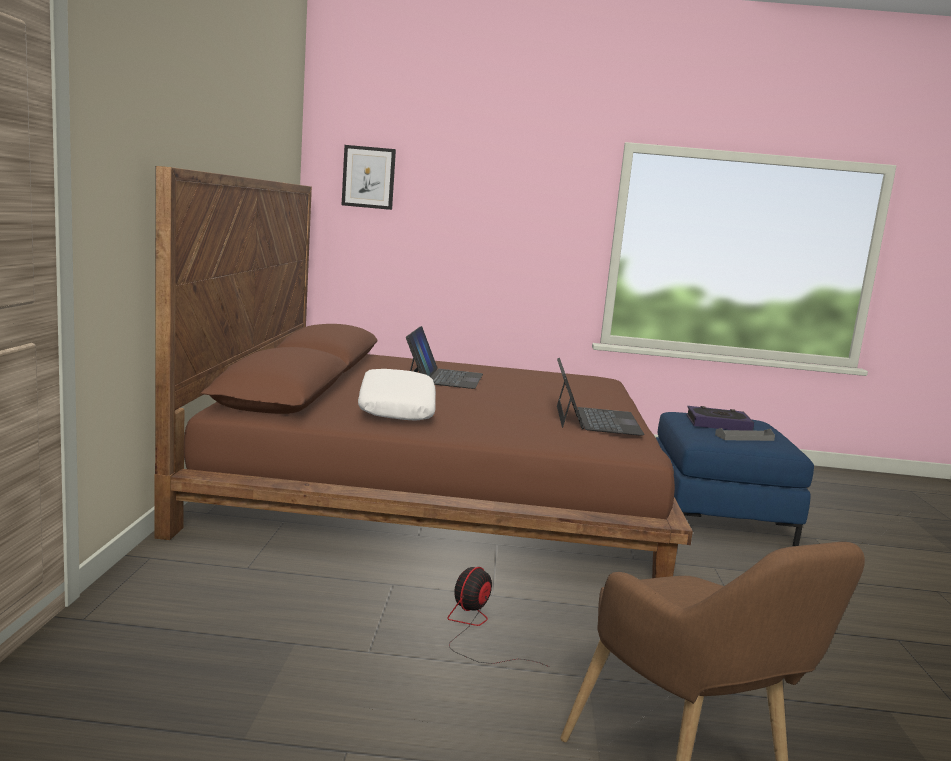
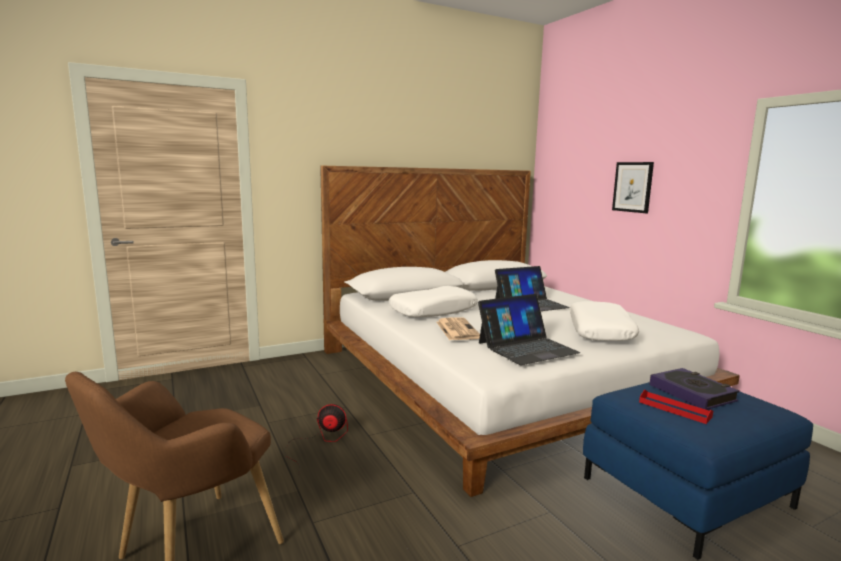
camera: 60 degrees right, 0 degrees up
brown bed [155,166,693,578] -> white bed [320,166,740,497]
picture [342,145,396,210] -> picture moved to [612,162,654,213]
grey tray [715,428,775,441] -> red tray [639,390,713,424]
none -> newspaper [437,317,480,340]
none -> white pillow [570,301,639,341]

